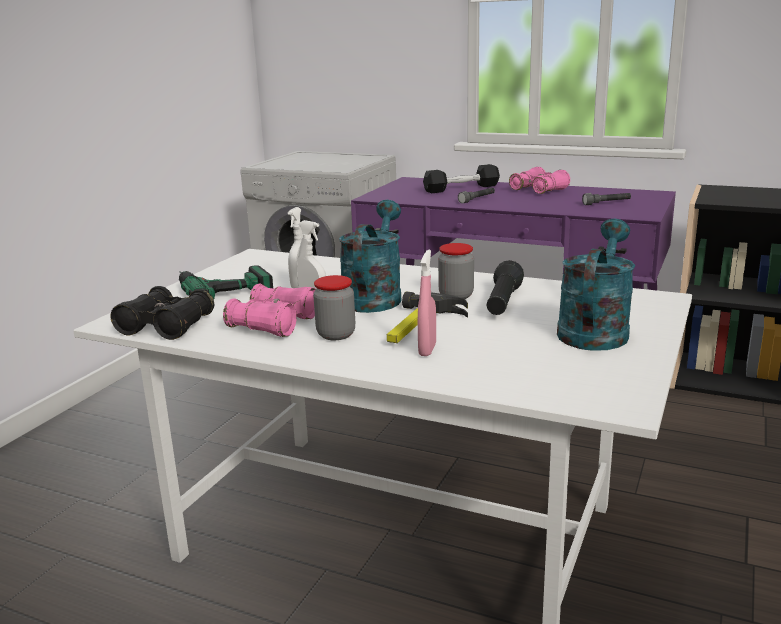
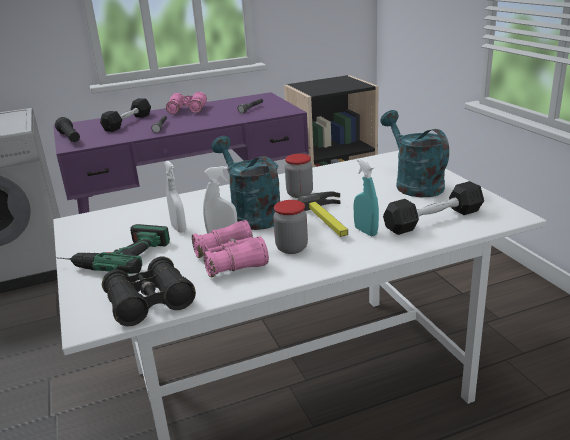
camera: 45 degrees left, 5 degrees up
pink spray bottle [418,249,436,356] -> turquoise spray bottle [353,158,379,236]
black flashlight [487,260,524,315] -> black flashlight moved to [55,117,80,142]
none -> black dumbbell [383,181,484,235]

